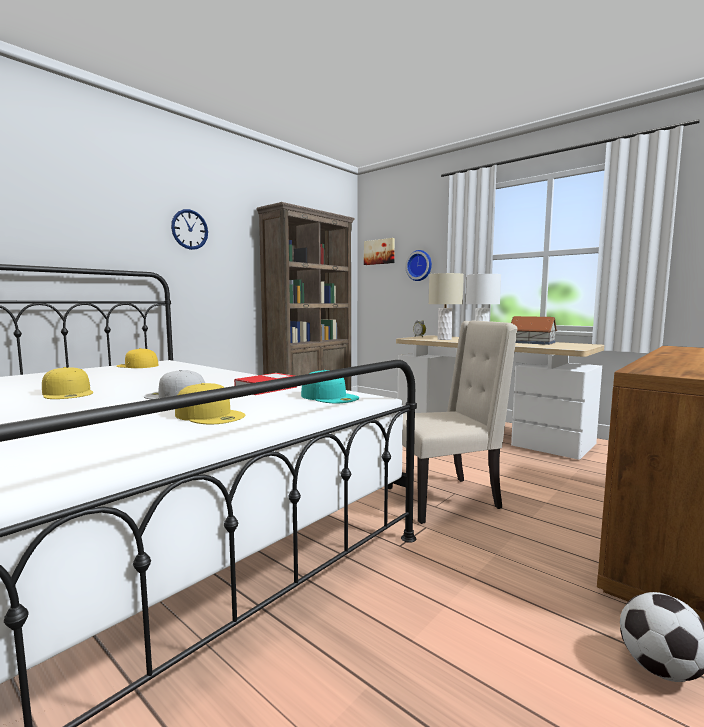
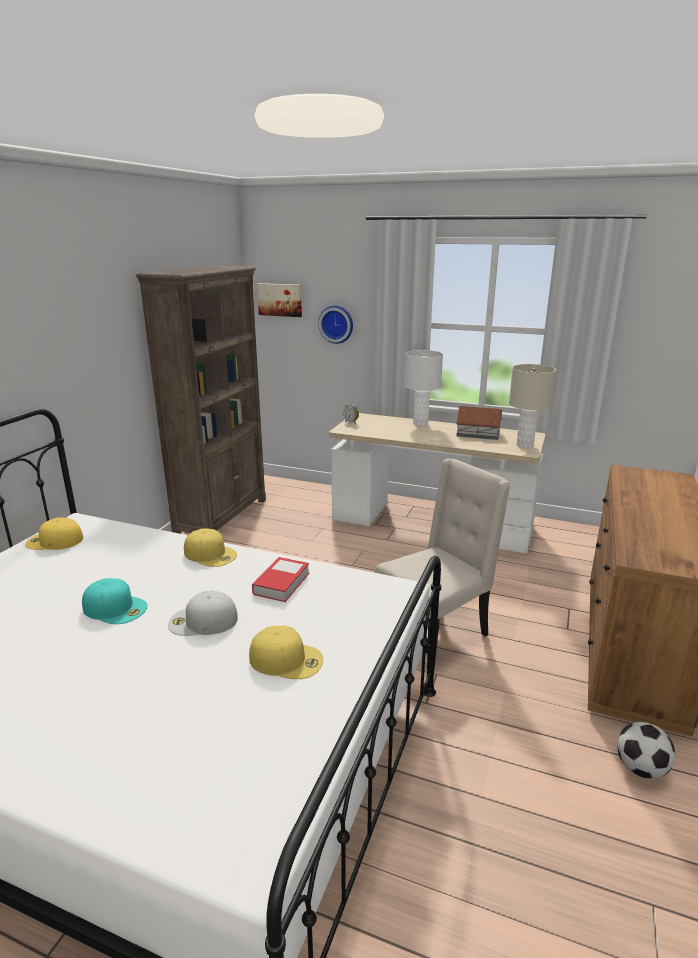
camera: 20 degrees left, 15 degrees up
yellow cap [42,367,93,399] -> yellow cap moved to [184,528,237,567]
wall clock [171,209,208,250] -> none
turquoise cap [301,370,359,403] -> turquoise cap moved to [82,578,148,624]
beige table lamp [429,273,464,340] -> beige table lamp moved to [509,364,556,448]

